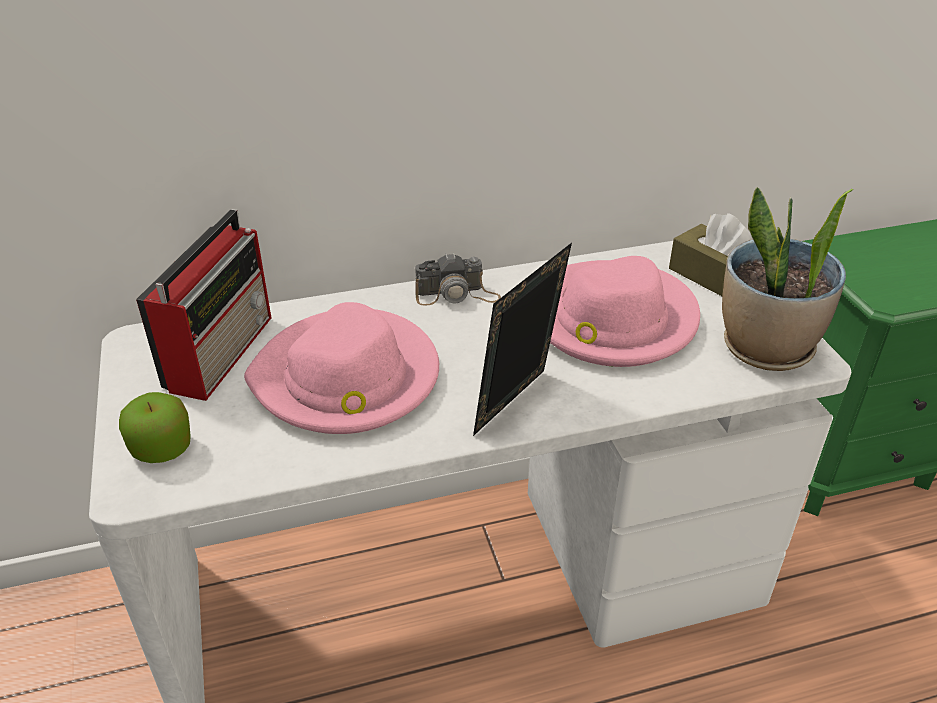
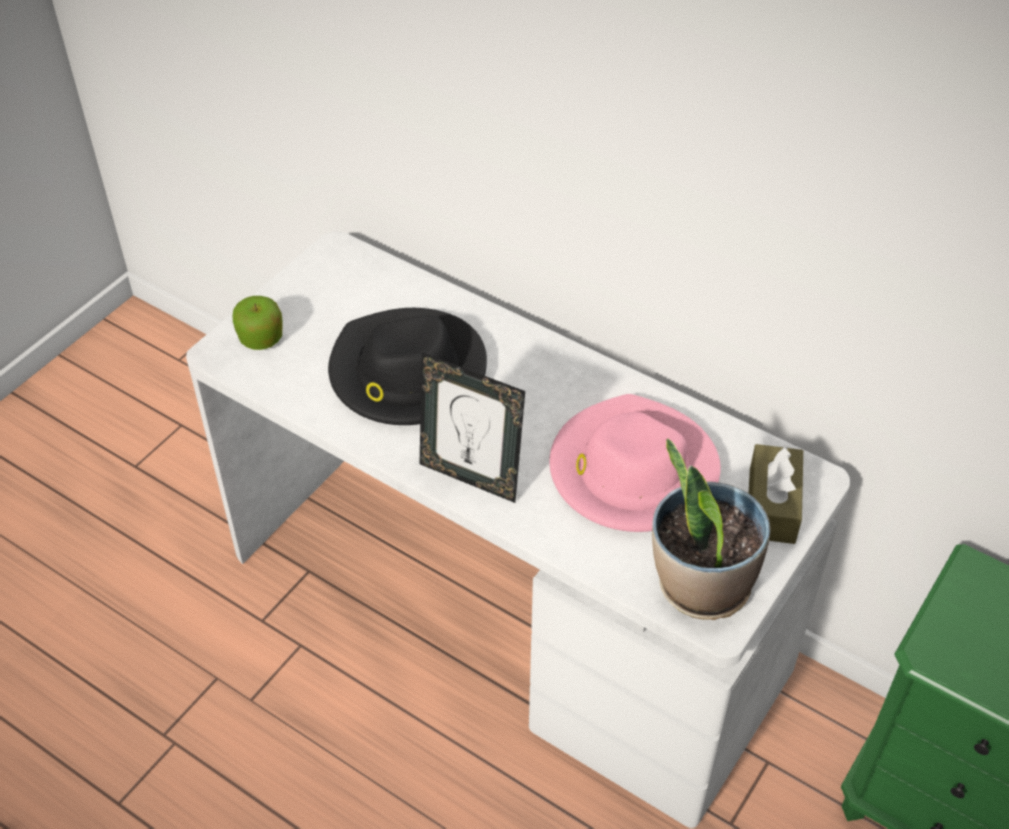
camera: 50 degrees right, 10 degrees up
radio [136,209,271,401] -> none
pink hat [244,302,439,434] -> black hat [328,308,487,425]
camera [415,253,501,306] -> none
picture frame [473,243,572,436] -> picture frame turned 150 degrees counterclockwise [419,352,525,503]

